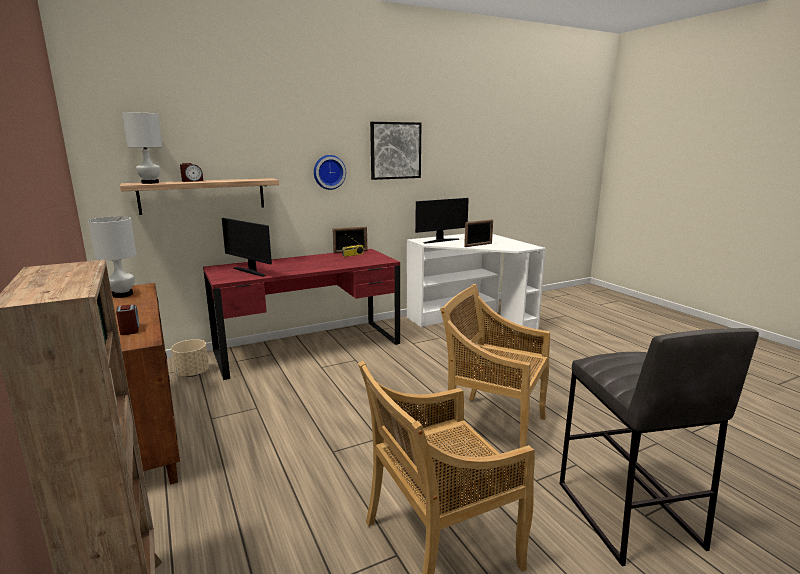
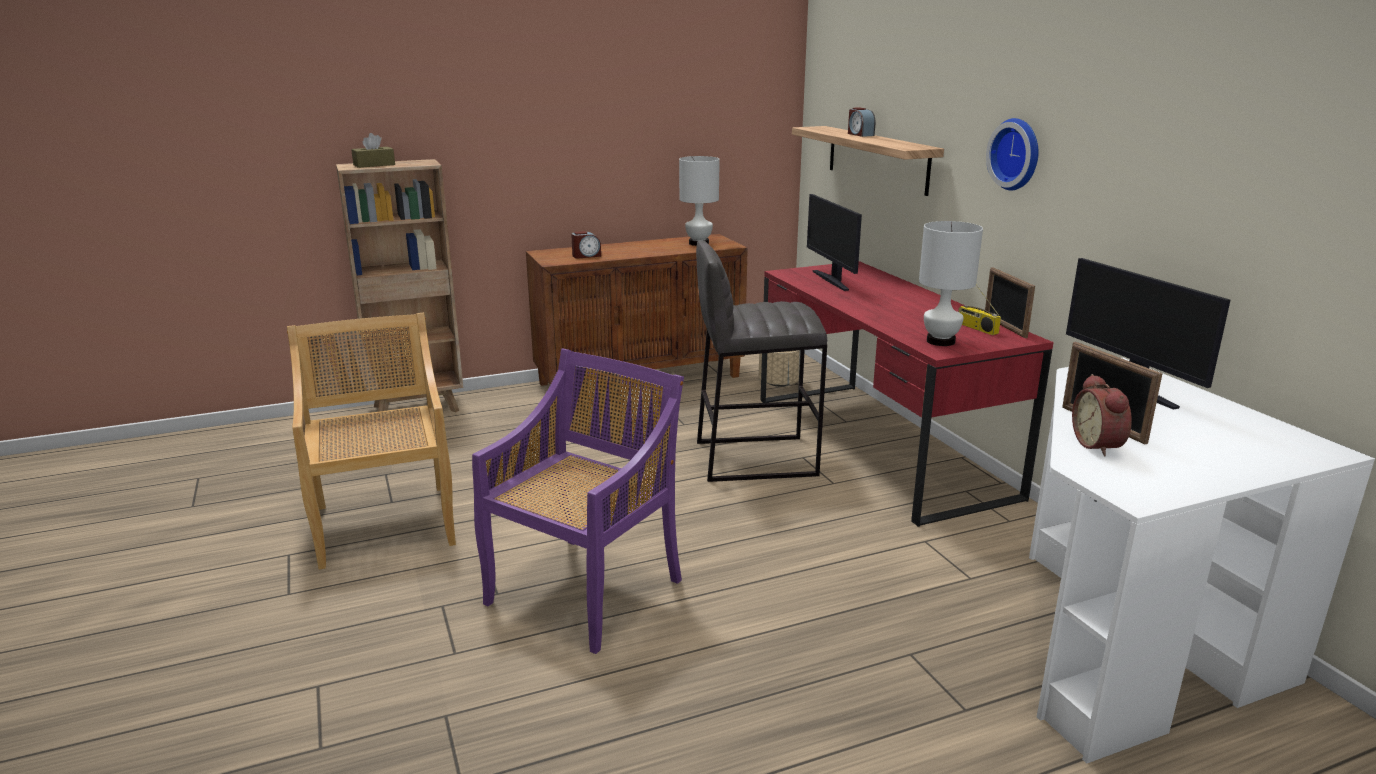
camera: 95 degrees right, 5 degrees up
white table lamp [122,113,162,184] -> white table lamp moved to [919,221,983,346]
monitor [222,218,272,277] -> monitor turned 60 degrees counterclockwise [807,194,862,291]
picture [370,122,421,180] -> none
beige chair [440,284,550,448] -> purple chair [472,349,684,654]
grey stool [560,328,759,566] -> grey stool moved to [696,240,827,482]
none -> brown tissue box [351,133,395,168]
none -> alarm clock [1072,374,1132,456]

